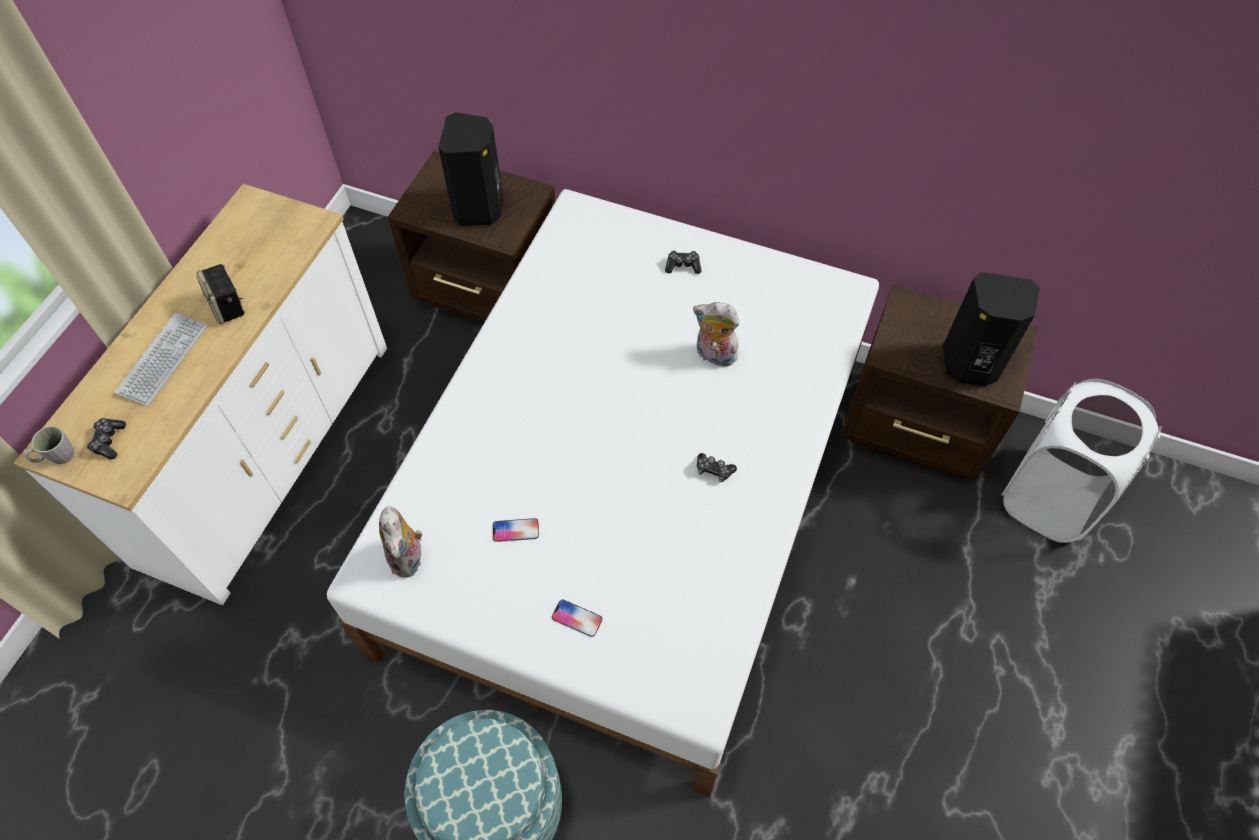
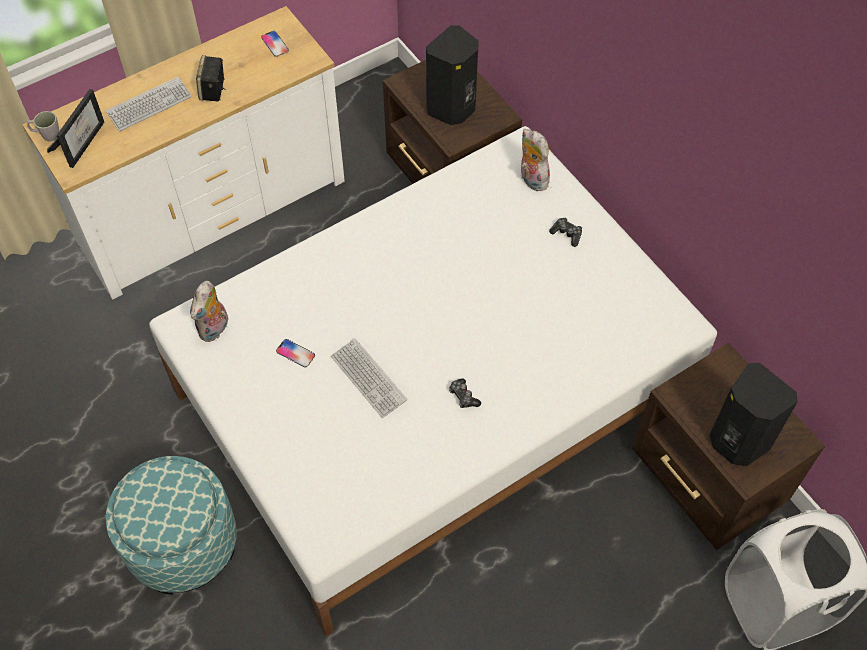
camera: 35 degrees right, 0 degrees up
game controller [86,418,126,460] -> picture frame [47,89,104,168]
phone [552,600,602,637] -> phone moved to [261,31,289,57]
plush toy [693,302,740,369] -> plush toy moved to [521,129,550,191]
none -> keyboard [331,338,407,418]

